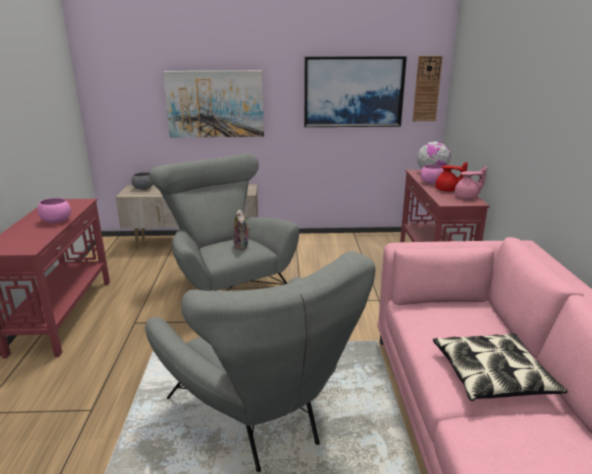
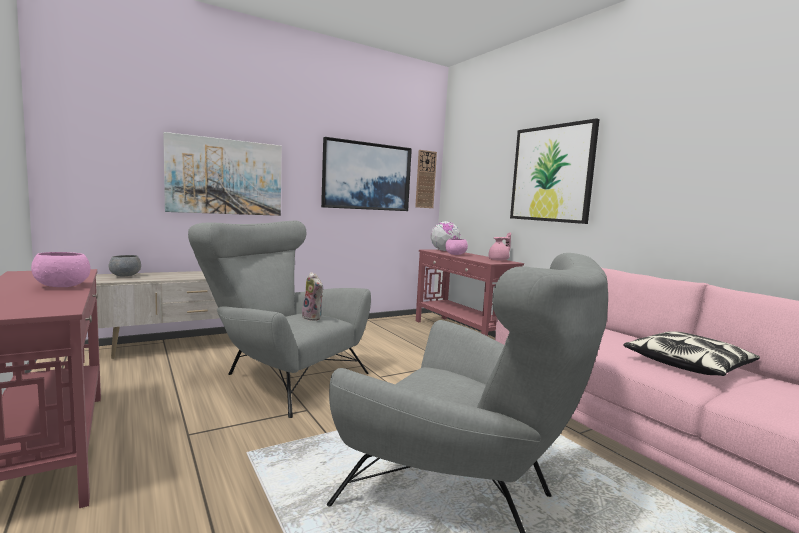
camera: 30 degrees left, 15 degrees down
red teapot [435,162,468,192] -> none
none -> picture [510,118,600,224]

